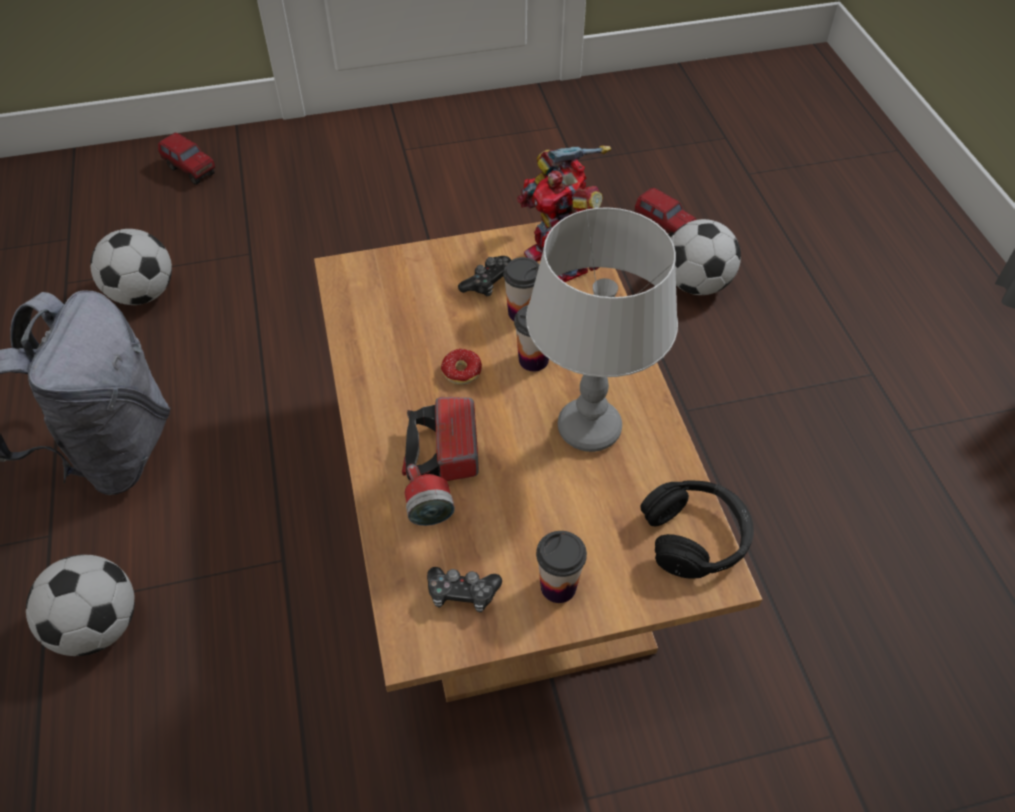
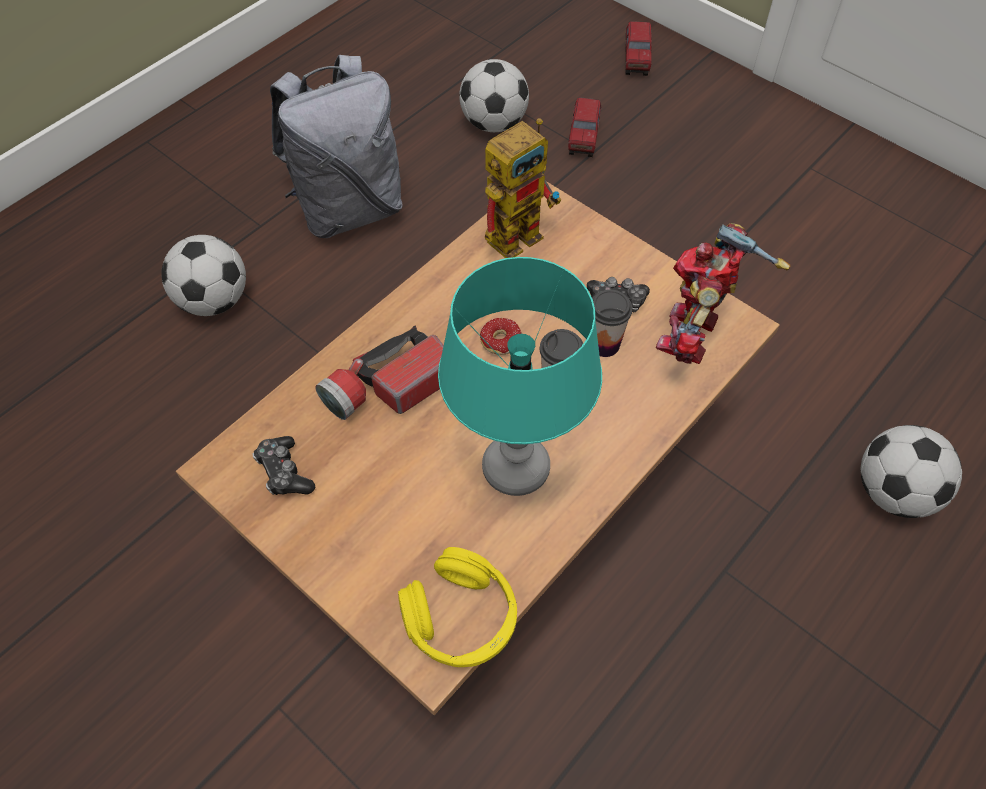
camera: 55 degrees right, 5 degrees up
grey table lamp [526,207,678,452] -> turquoise table lamp [438,257,602,496]
cup [536,531,587,603] -> none
toy truck [634,188,696,238] -> toy truck moved to [568,98,601,157]
black headphones [640,481,754,579] -> yellow headphones [398,547,517,667]
none -> toy robot [485,118,562,258]

